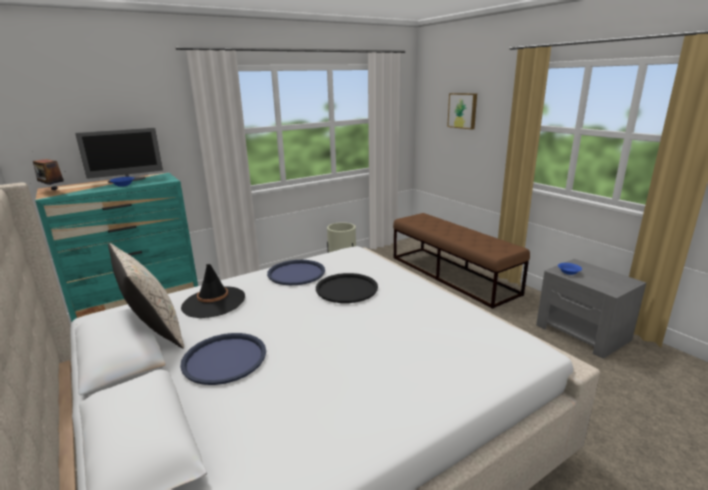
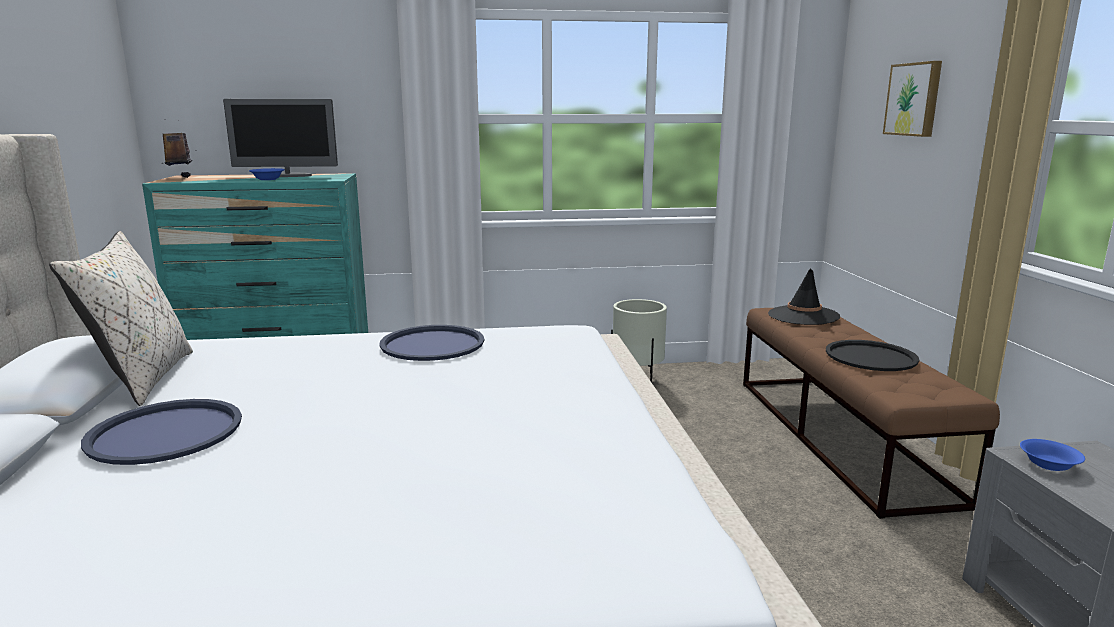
camera: 25 degrees right, 5 degrees down
black hat [181,264,245,318] -> black hat moved to [768,269,840,325]
black tray [316,273,378,303] -> black tray moved to [826,340,919,371]

